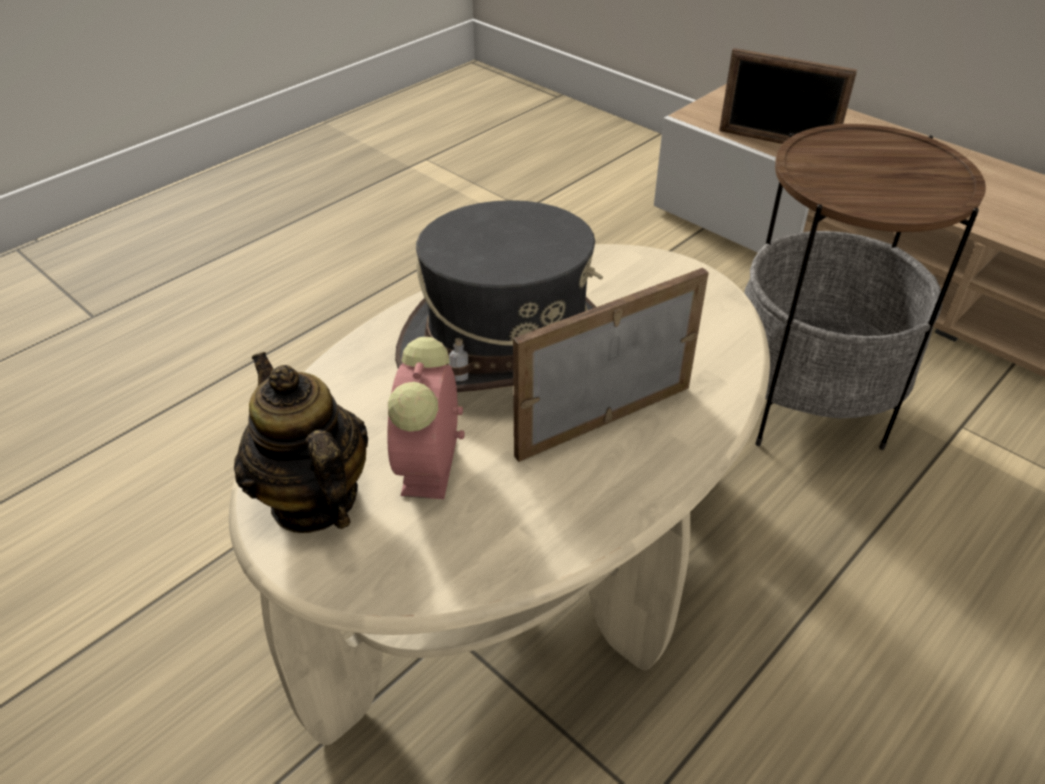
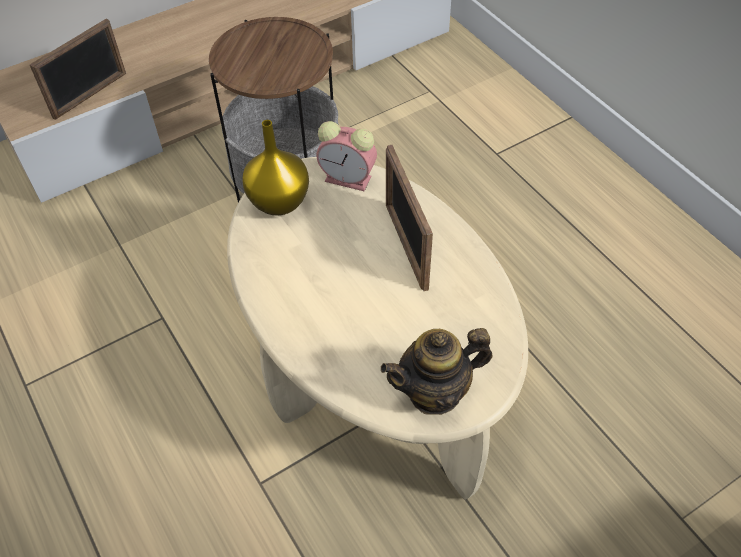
camera: 75 degrees left, 10 degrees up
alarm clock [387,337,465,499] -> alarm clock moved to [316,121,377,191]
grey hat [395,200,603,392] -> none
none -> yellow vase [242,120,309,216]

